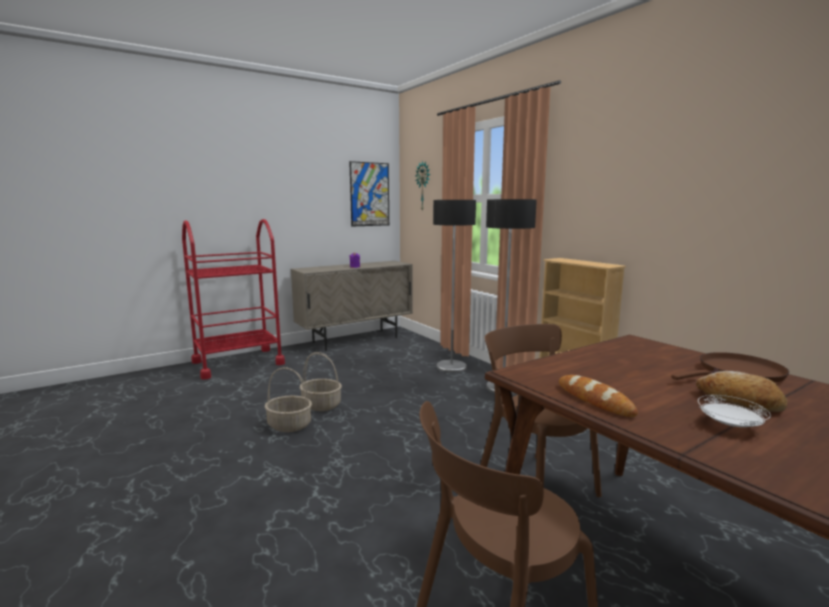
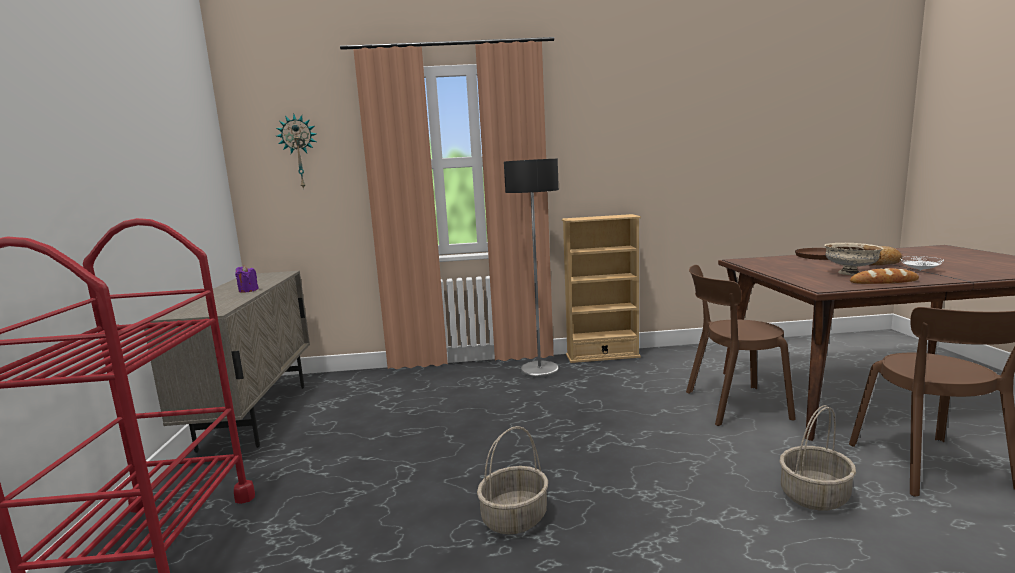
camera: 60 degrees left, 0 degrees up
basket [299,352,342,411] -> basket moved to [780,405,856,511]
picture [349,161,389,226] -> none
floor lamp [433,200,476,373] -> none
none -> beige bowl [824,243,883,275]

